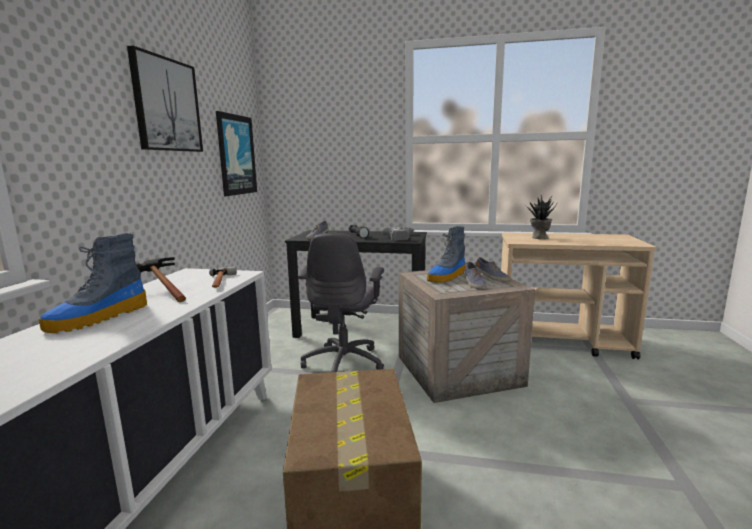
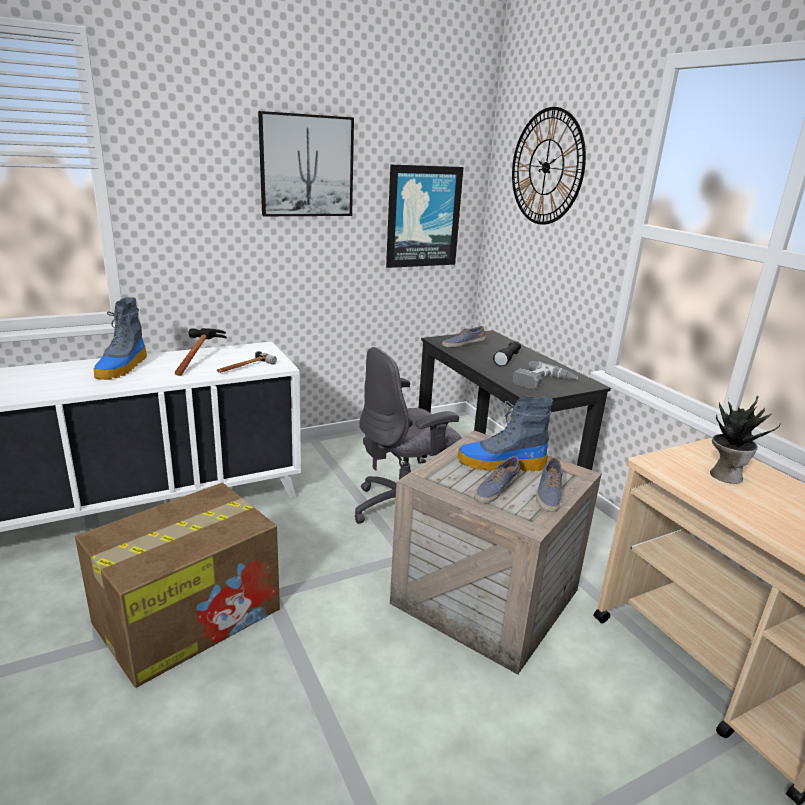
camera: 50 degrees right, 10 degrees up
boot [39,233,147,333] -> boot turned 75 degrees counterclockwise [94,297,147,380]
none -> wall clock [512,107,586,225]

